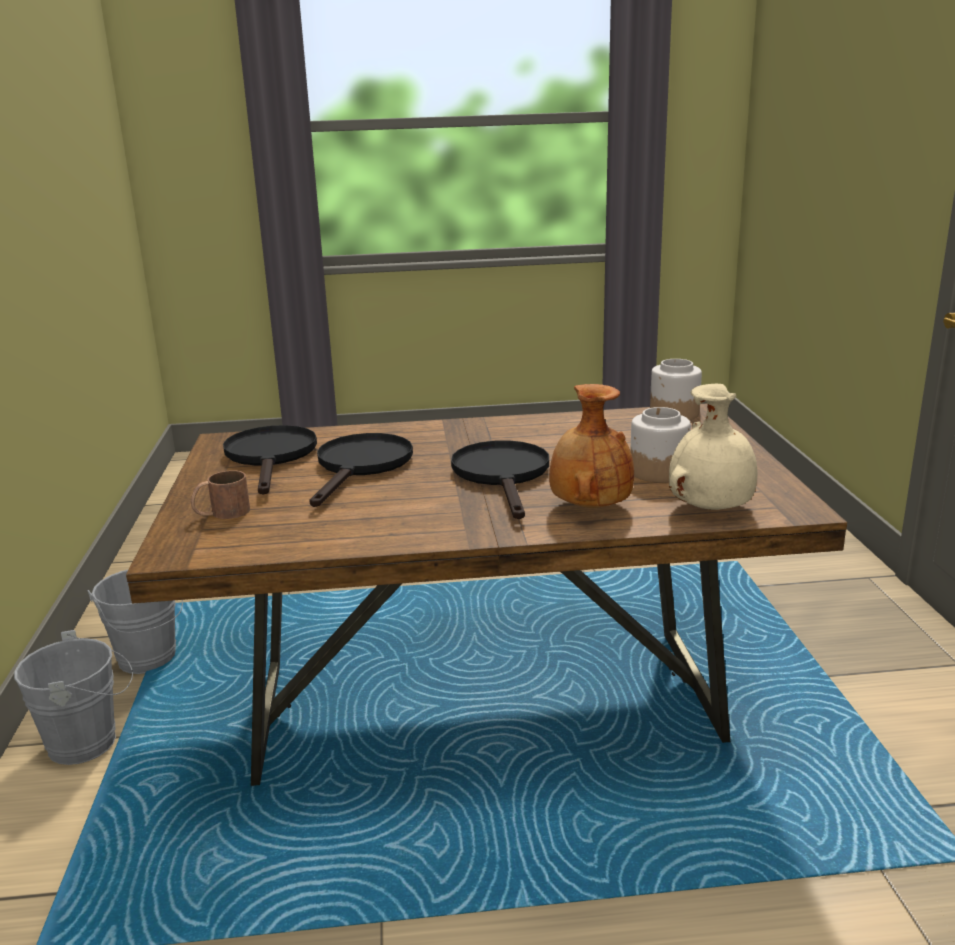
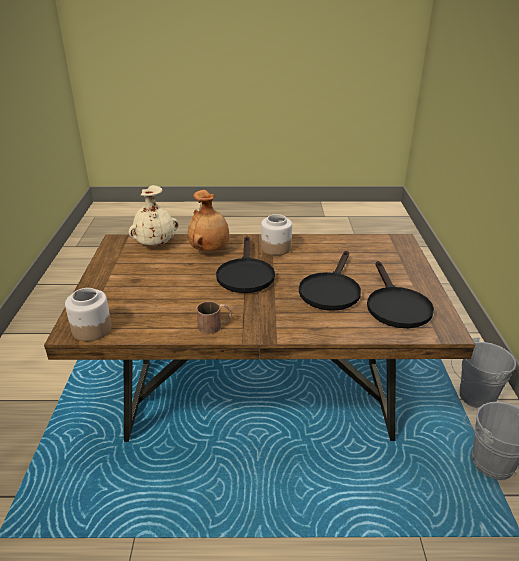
camera: 175 degrees left, 10 degrees up
brown mug [191,470,250,519] -> brown mug moved to [197,301,232,334]
jar [630,407,691,483] -> jar moved to [261,214,292,255]

